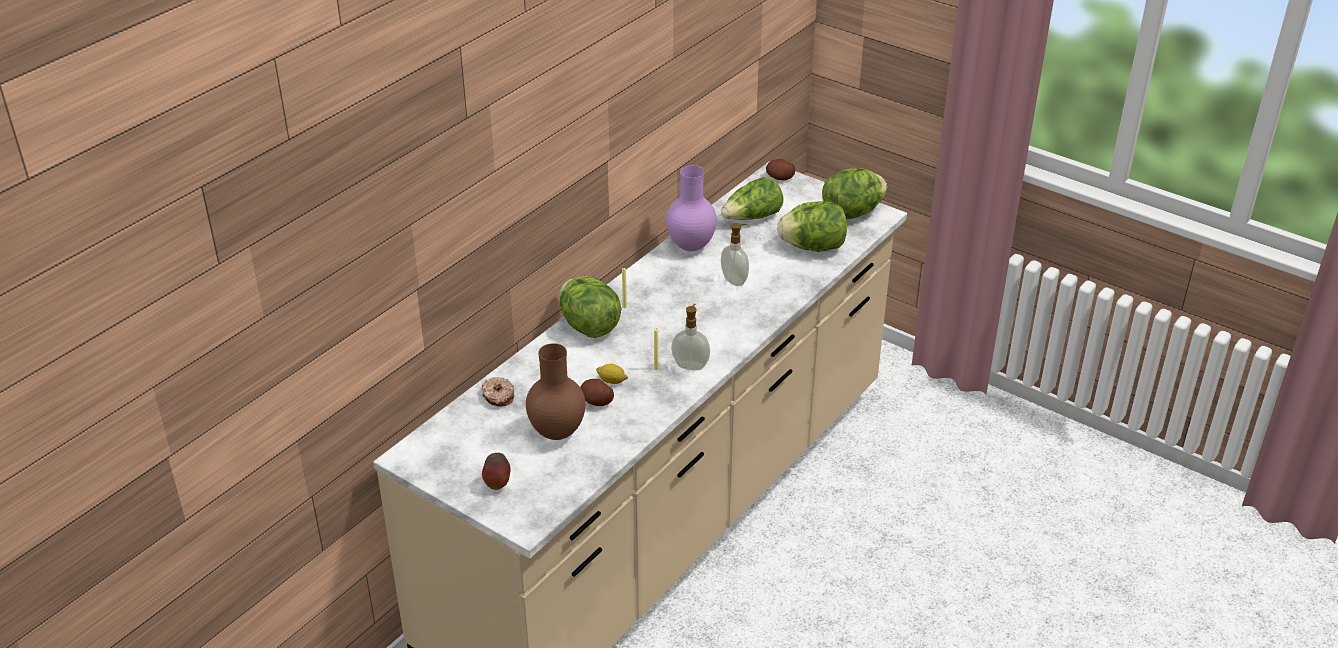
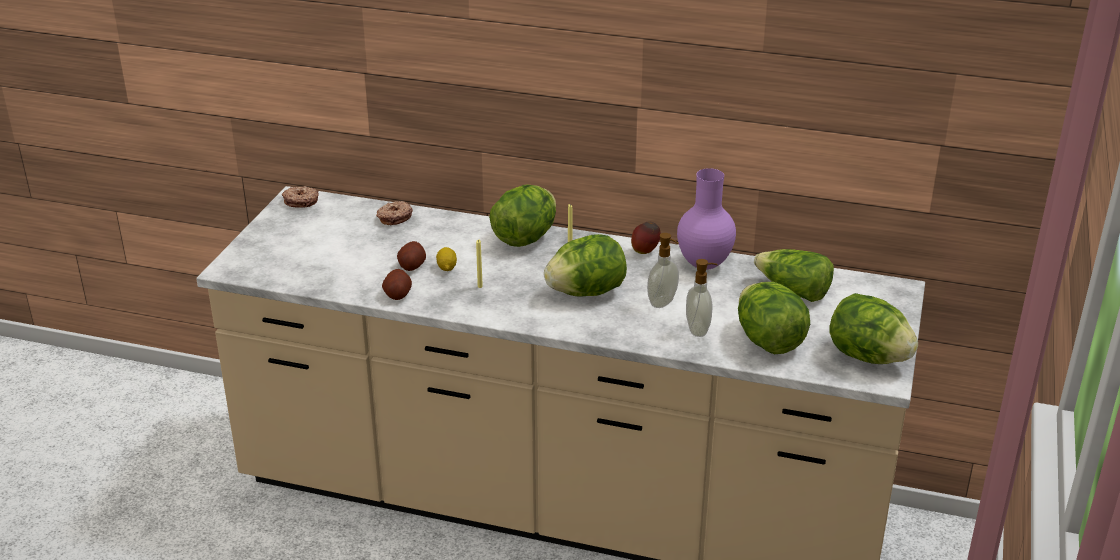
camera: 70 degrees right, 5 degrees down
apple [482,453,511,490] -> apple moved to [631,221,661,254]
brown vase [526,343,586,440] -> none
soap dispenser [671,304,710,370] -> soap dispenser moved to [686,259,718,337]
potato [766,159,795,180] -> potato moved to [382,269,412,300]
none -> donut [282,186,319,208]
none -> lettuce [544,234,627,297]

